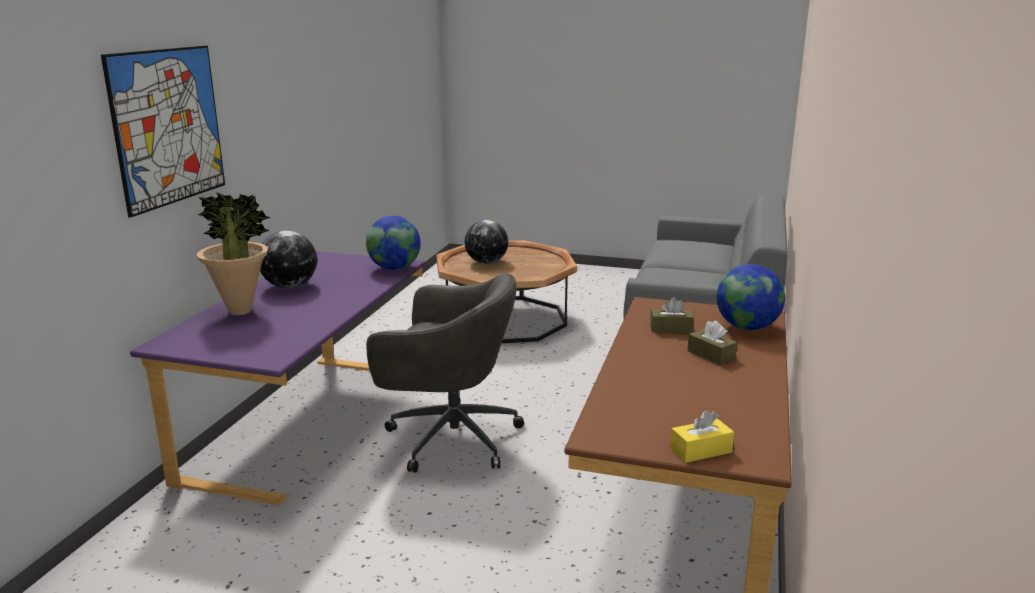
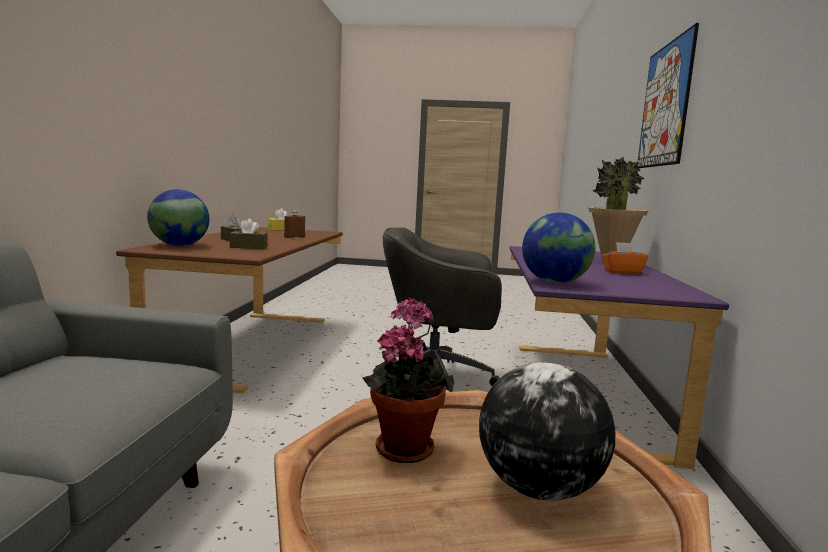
camera: 170 degrees right, 10 degrees down
globe [260,231,317,288] -> orange tissue box [602,242,648,274]
none -> brown bottle [284,210,305,238]
none -> potted plant [362,297,454,463]

